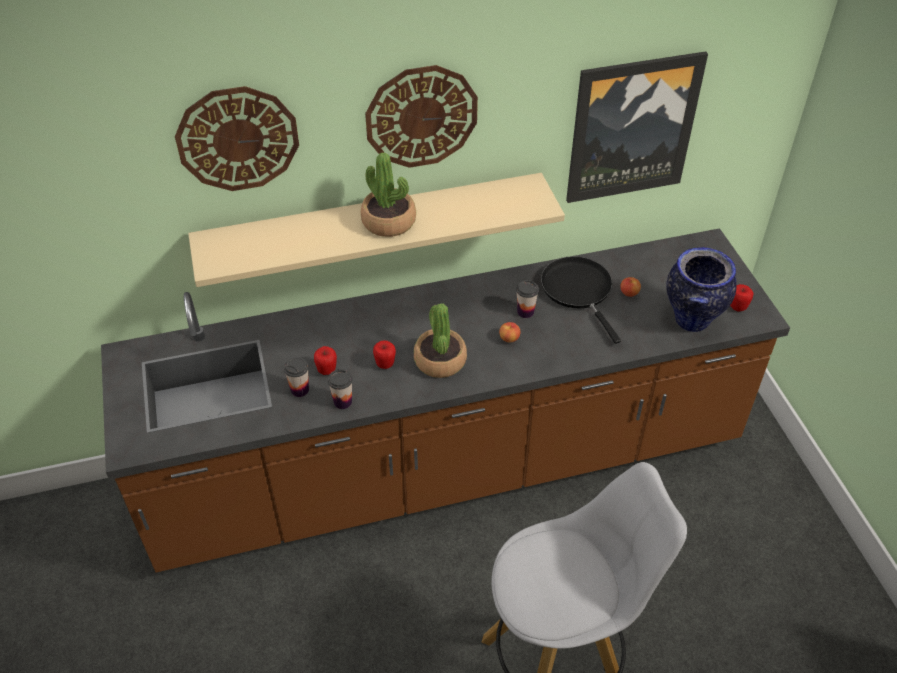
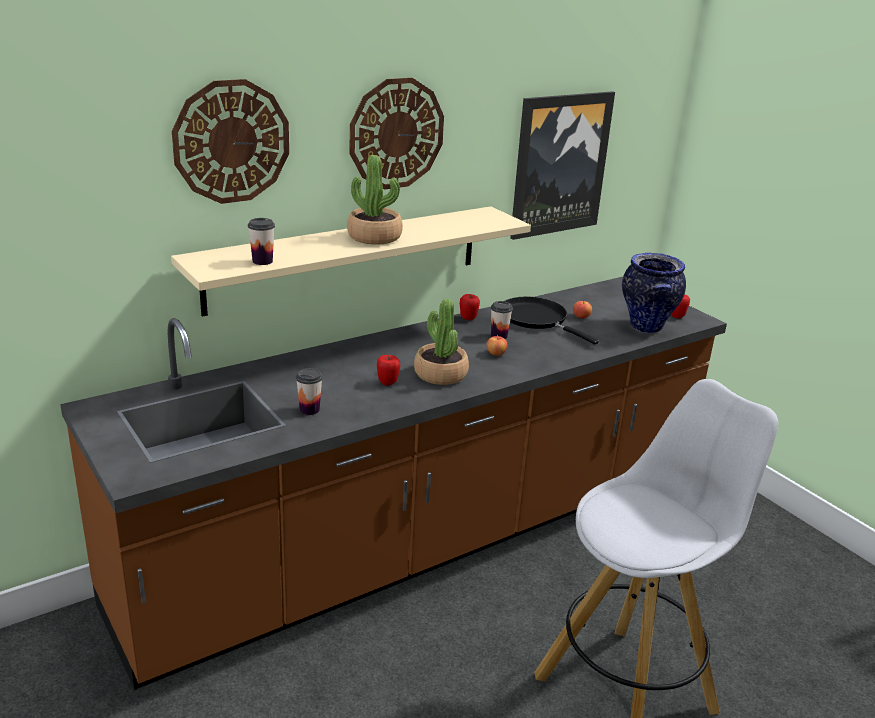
camera: 20 degrees left, 20 degrees down
apple [314,346,337,375] -> apple moved to [460,294,480,320]
cup [328,369,353,409] -> cup moved to [248,218,275,265]

